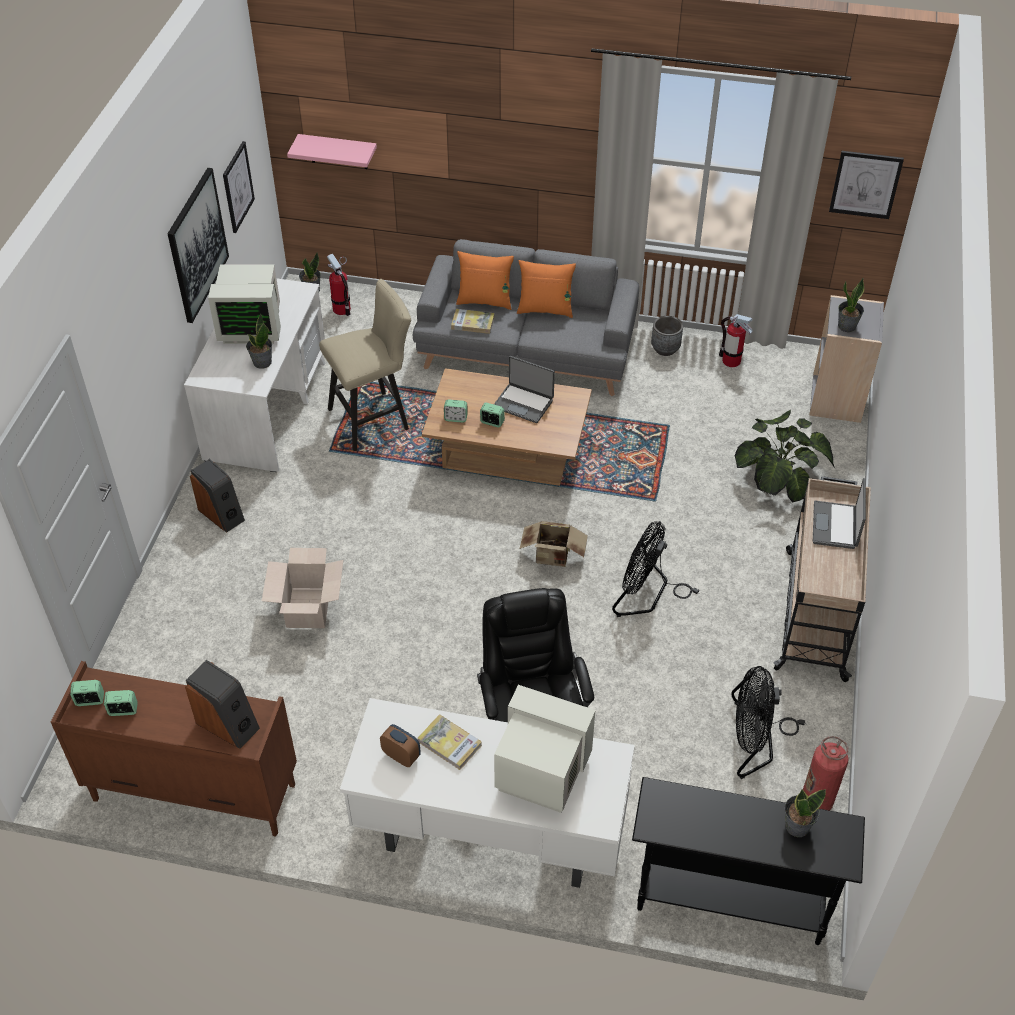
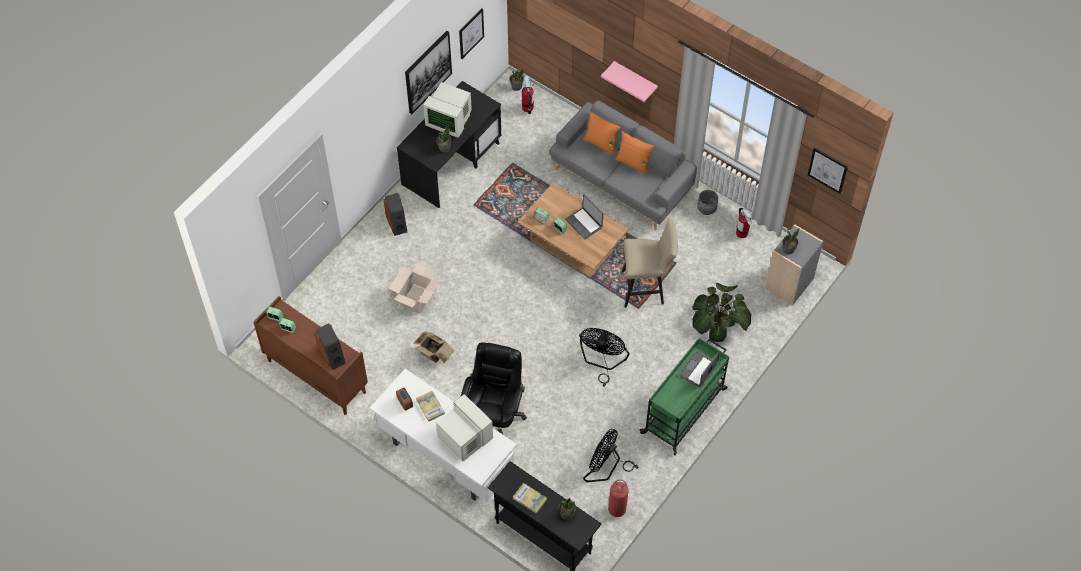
camera: 25 degrees right, 10 degrees up
white desk [184,278,325,472] -> black desk [397,81,501,208]
pink shelf [287,134,377,169] -> pink shelf moved to [601,61,658,102]
beige stool [319,279,411,451] -> beige stool moved to [622,219,678,308]
book [451,309,495,334] -> book moved to [513,483,547,514]
cardboard box [520,521,588,567] -> cardboard box moved to [413,331,455,363]
black fan [612,521,700,617] -> black fan turned 60 degrees clockwise [579,328,629,387]
beige cart [773,476,871,682] -> green cart [639,338,729,455]

